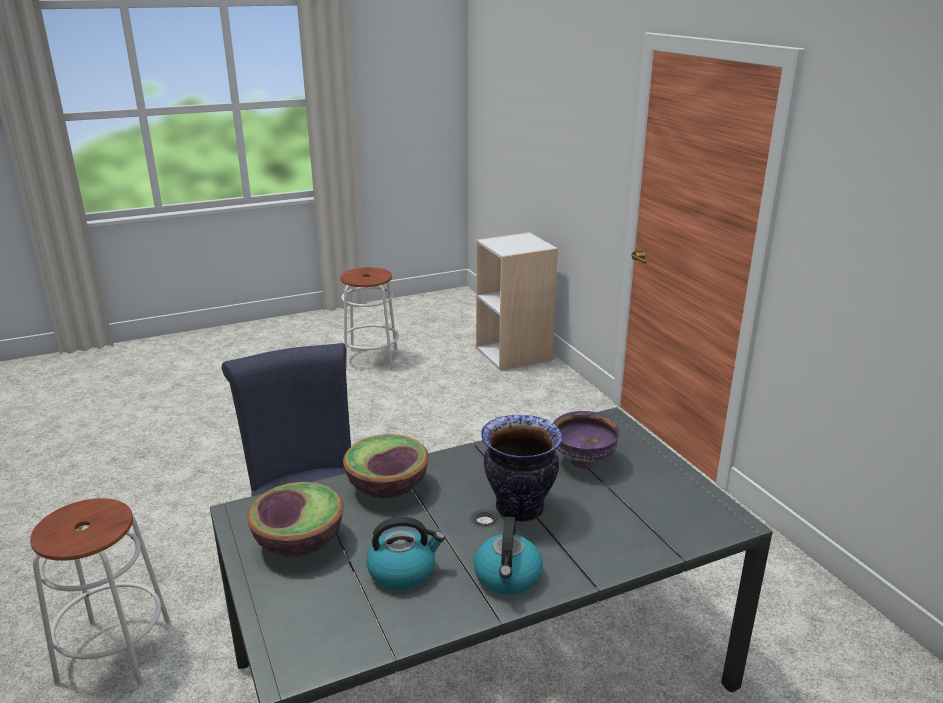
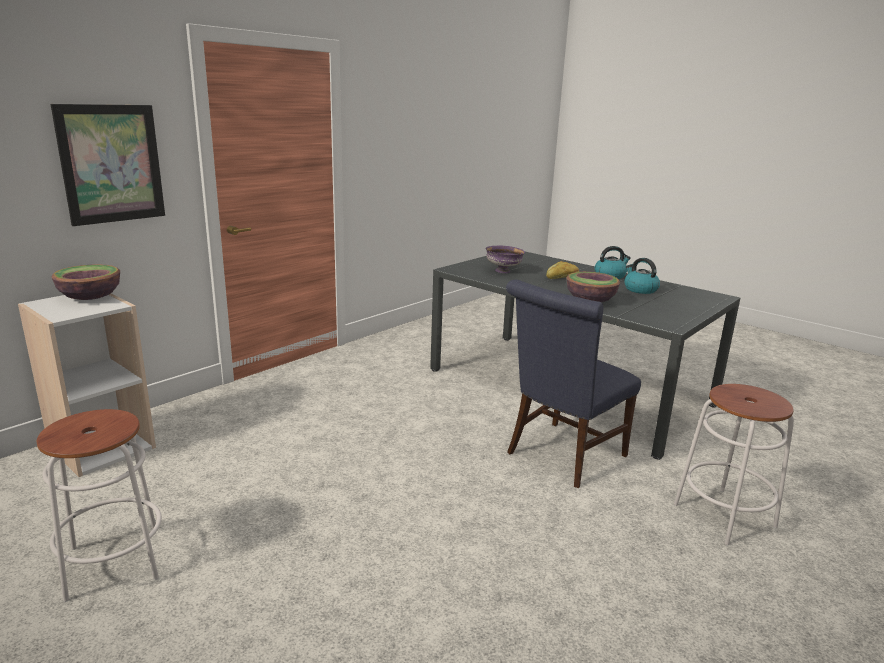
camera: 115 degrees left, 5 degrees down
bowl [247,482,344,556] -> bowl moved to [52,264,120,300]
vase [481,415,563,521] -> bread [546,261,579,279]
none -> picture [51,104,165,226]

